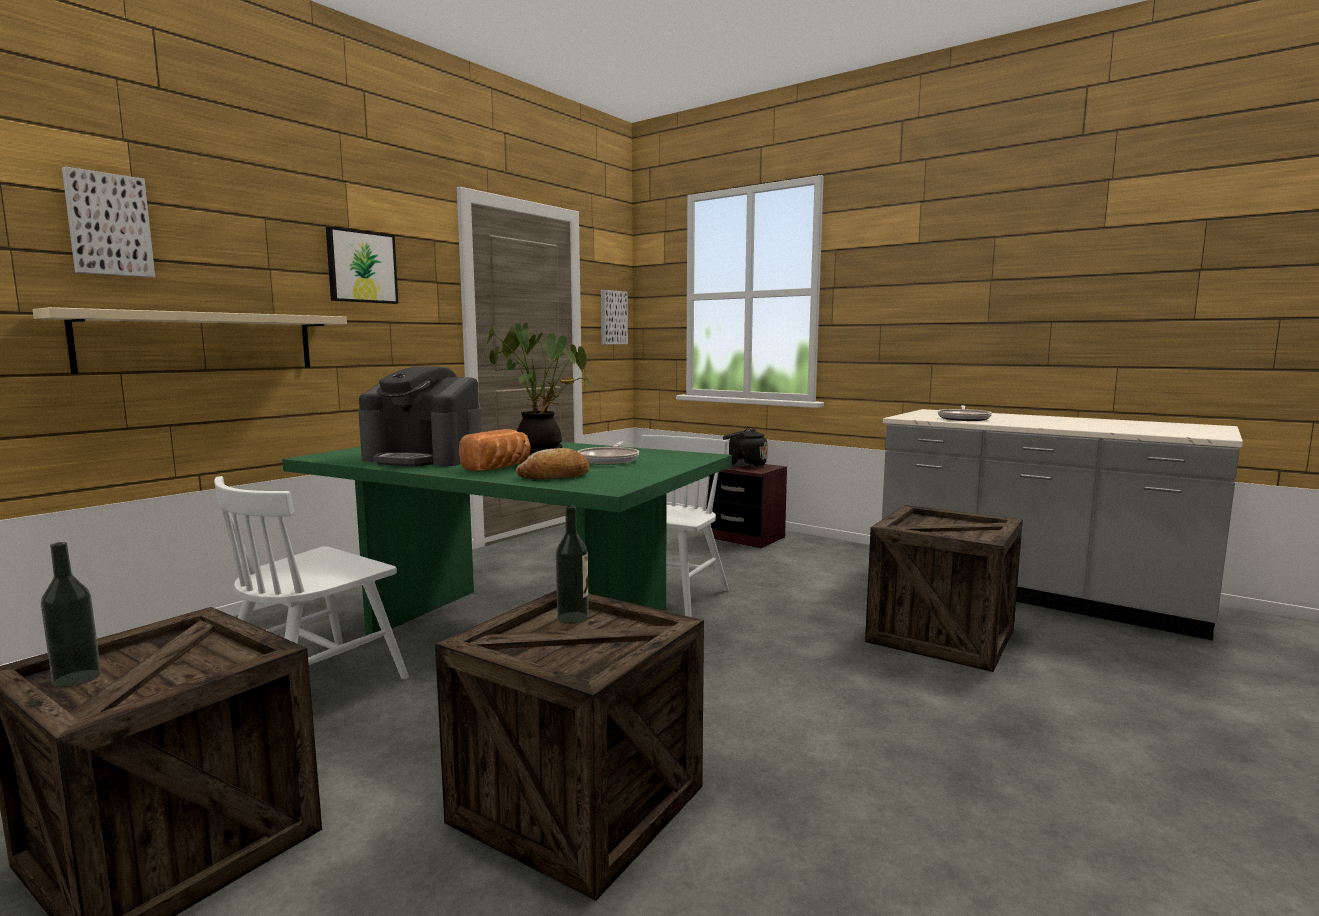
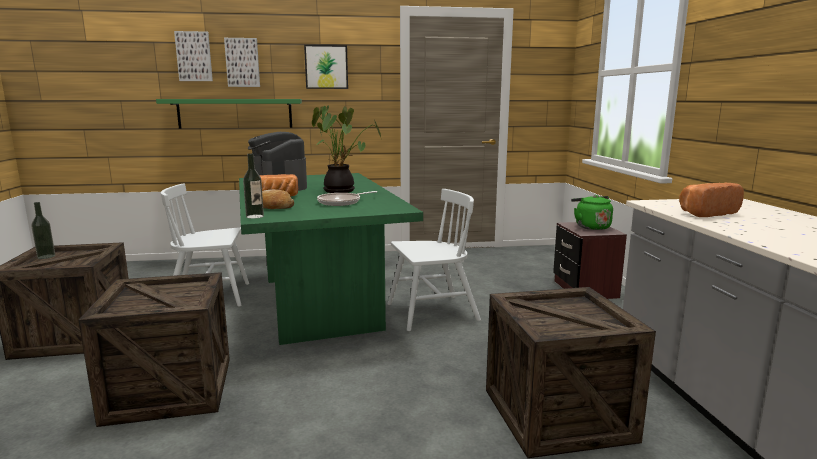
camera: 45 degrees right, 5 degrees up
beige shelf [33,307,347,374] -> green shelf [156,99,302,129]
bottle [556,505,589,624] -> bottle moved to [243,153,264,219]
picture [601,290,628,344] -> picture moved to [224,38,260,87]
black kettle [723,429,768,468] -> green kettle [571,195,613,230]
frying pan [937,406,992,421] -> bread [679,183,744,217]

